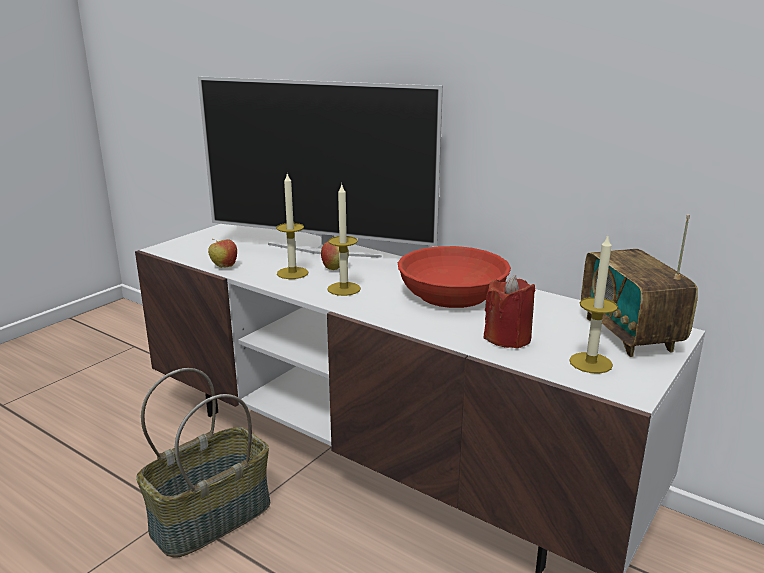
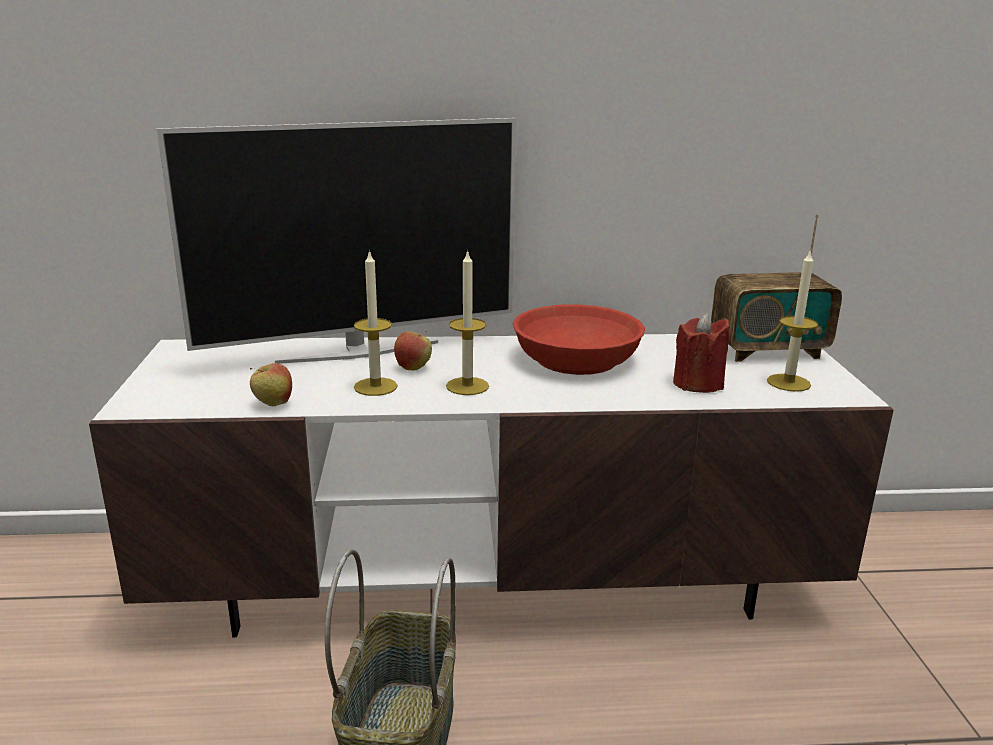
camera: 40 degrees left, 0 degrees up
radio [581,215,698,357] -> radio turned 45 degrees counterclockwise [711,214,842,362]

